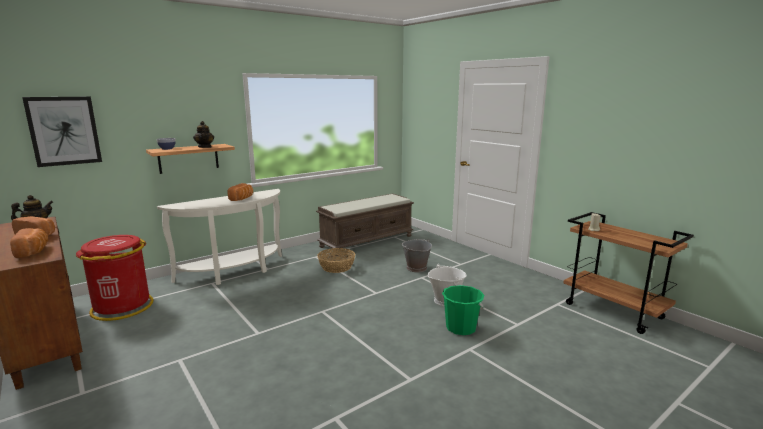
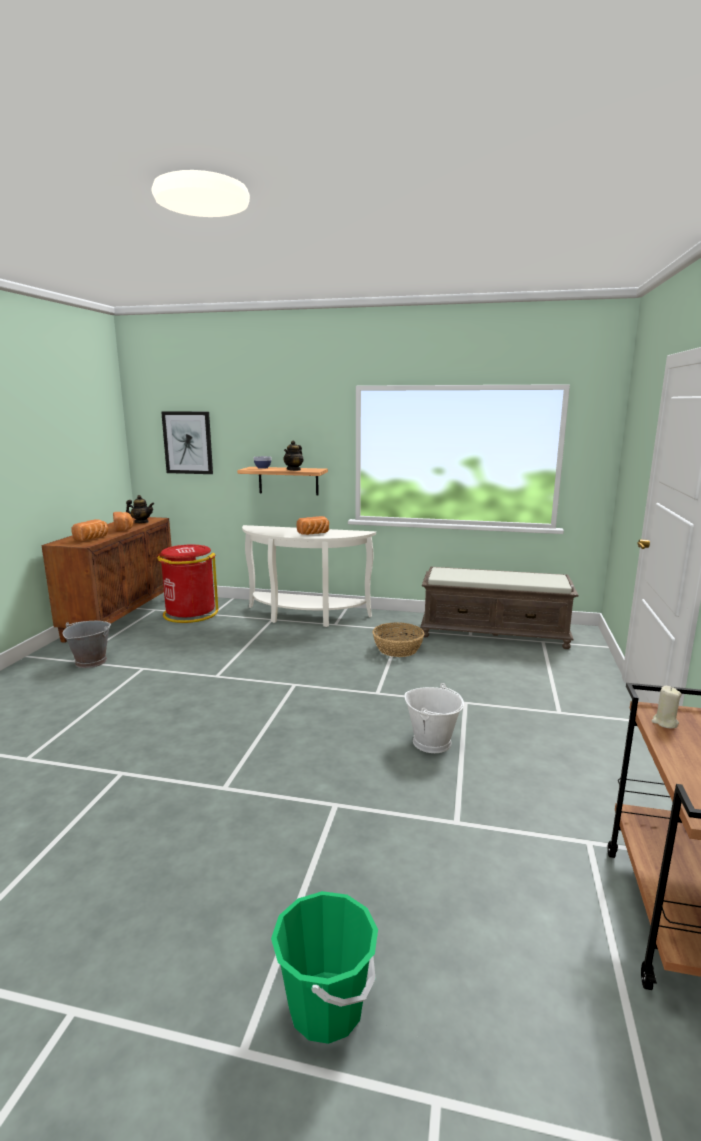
camera: 50 degrees right, 0 degrees up
grey bucket [401,239,432,272] -> grey bucket moved to [62,621,111,668]
green bucket [442,285,484,335] -> green bucket moved to [271,891,378,1044]

